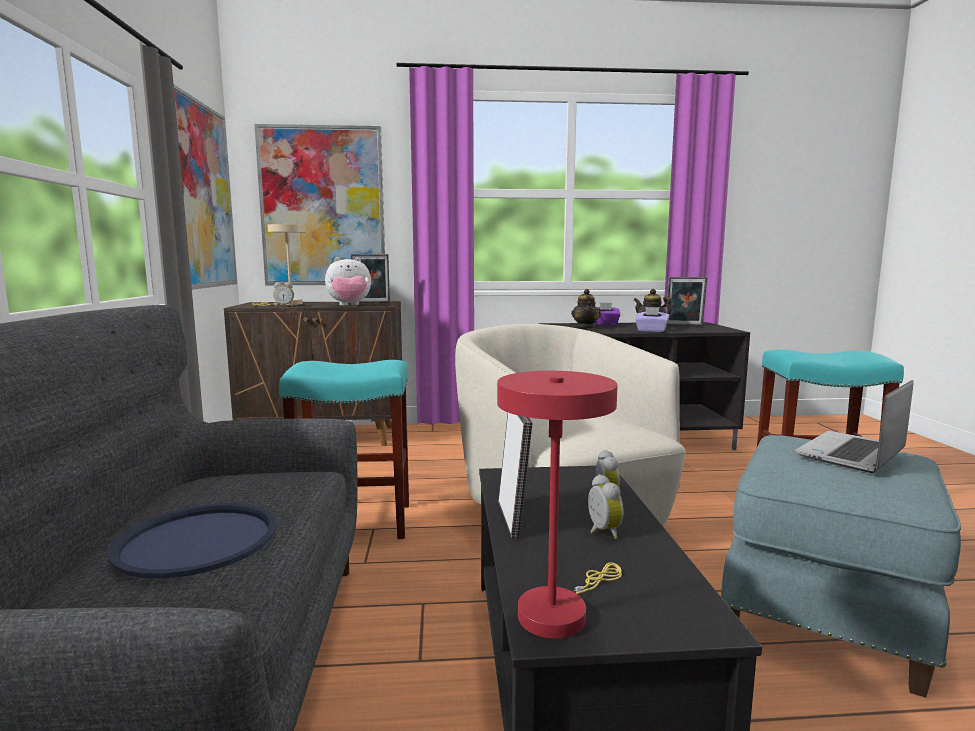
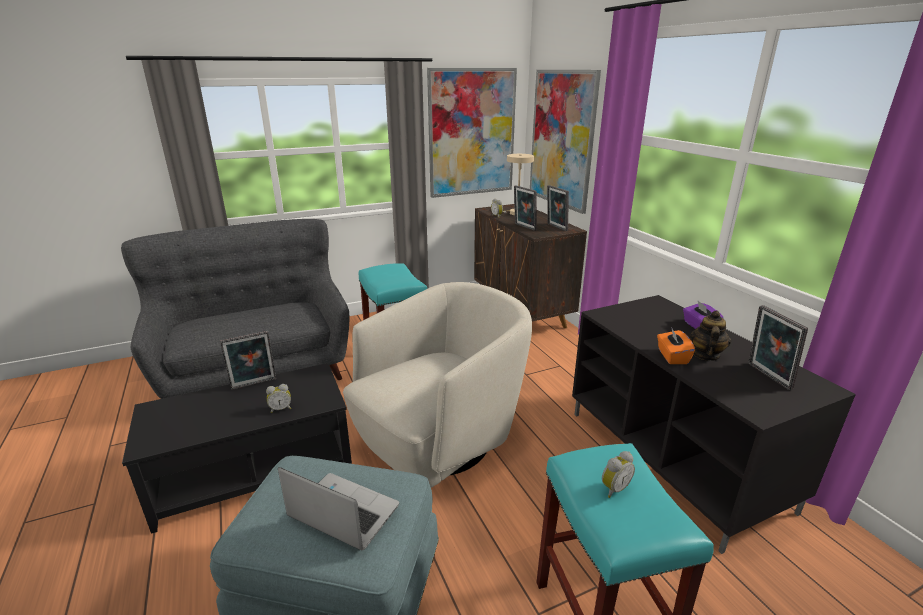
camera: 70 degrees right, 15 degrees up
blue tray [107,503,277,578] -> none
plush toy [325,257,371,306] -> picture frame [514,185,537,231]
red table lamp [497,371,622,639] -> none
teapot [571,289,601,329] -> none
alarm clock [588,474,624,539] -> alarm clock moved to [602,451,635,498]
purple tissue box [635,307,669,332] -> orange tissue box [657,327,695,364]

